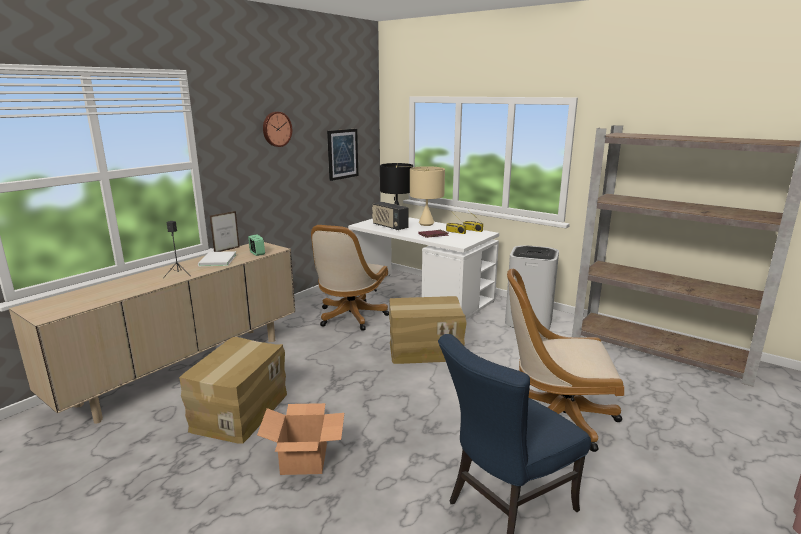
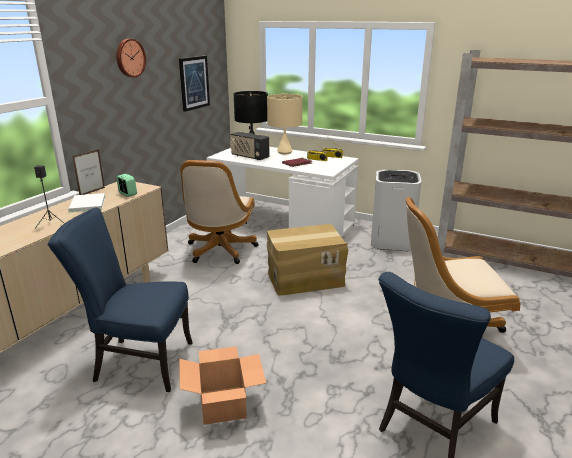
camera: 10 degrees left, 5 degrees up
cardboard box [179,337,287,443] -> blue chair [48,207,193,392]

